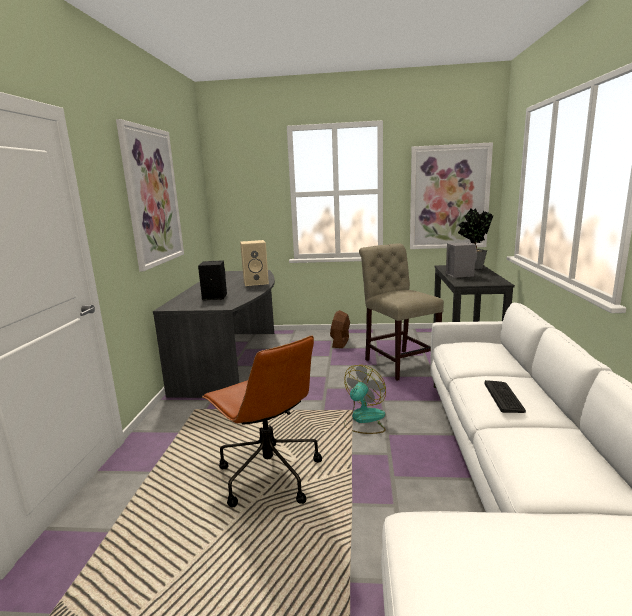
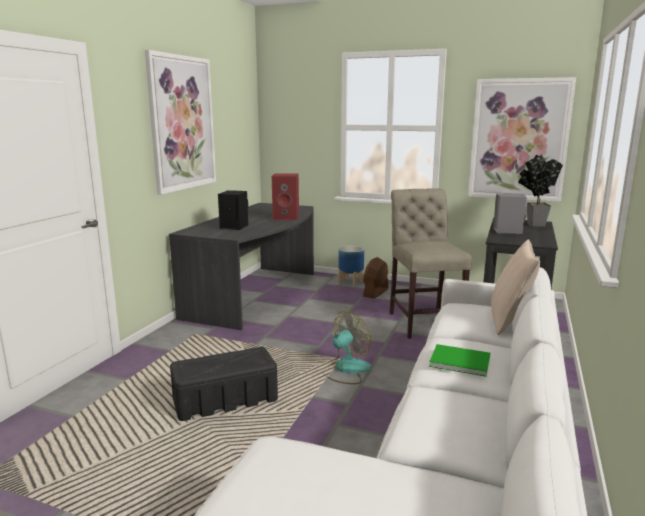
camera: 15 degrees right, 0 degrees up
brown office chair [202,335,322,508] -> black storage box [170,347,278,421]
beige speaker [240,240,269,286] -> red speaker [272,173,299,220]
keyboard [485,380,526,413] -> green book [429,344,490,377]
none -> planter [338,246,364,287]
none -> beige pillow [491,239,540,335]

